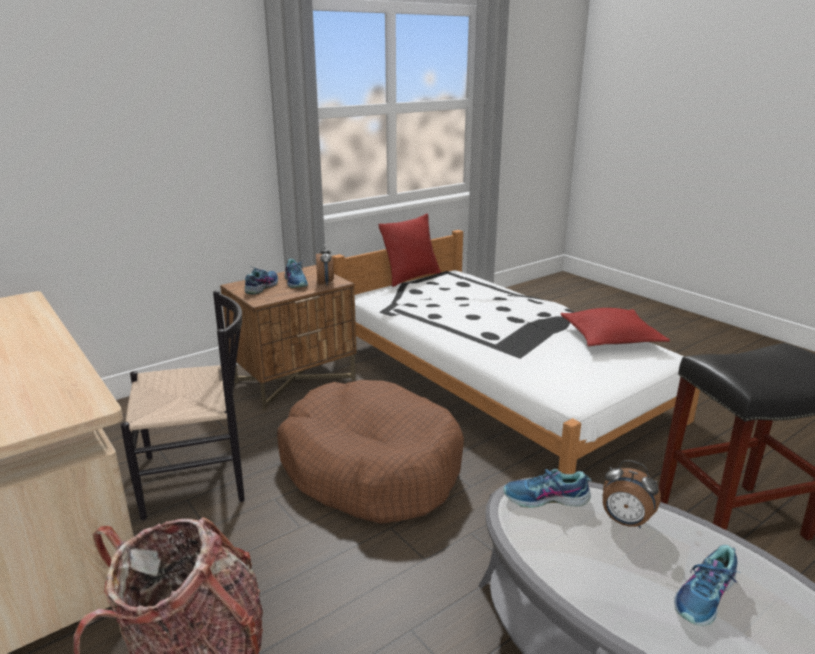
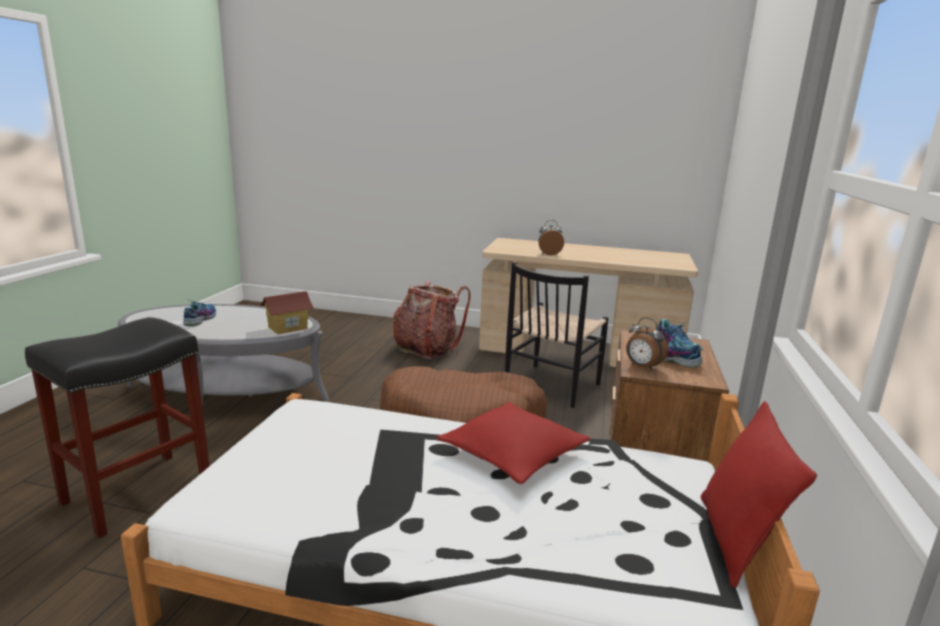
camera: 140 degrees right, 5 degrees down
shoe [503,469,592,508] -> toy house [259,291,314,335]
red pillow [561,308,670,346] -> red pillow moved to [436,402,591,484]
alarm clock [603,460,661,528] -> alarm clock moved to [539,220,564,255]

